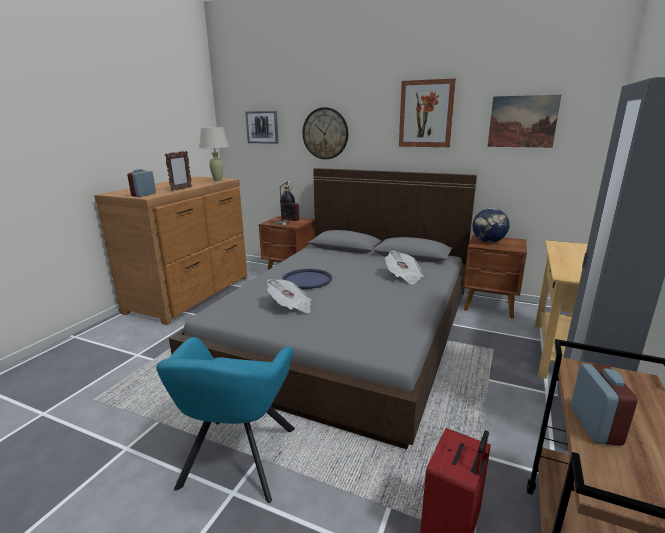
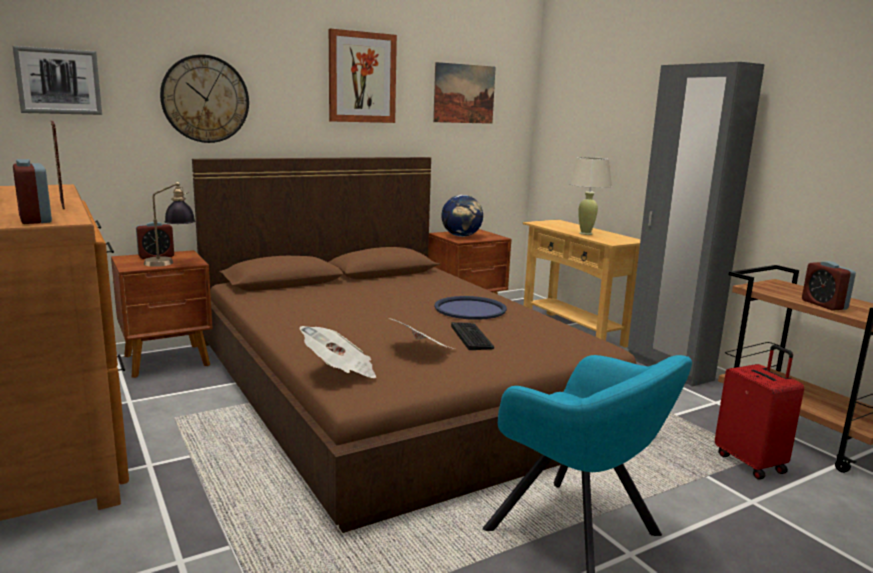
camera: 55 degrees left, 5 degrees down
grey bed [169,168,477,449] -> brown bed [192,157,636,533]
beige table lamp [199,127,229,183] -> beige table lamp moved to [569,157,612,235]
blue tray [282,269,332,289] -> blue tray moved to [434,296,507,320]
newspaper [385,251,424,285] -> newspaper moved to [299,326,376,378]
alarm clock [571,363,638,445] -> alarm clock turned 150 degrees counterclockwise [802,261,856,311]
none -> keyboard [451,322,494,350]

